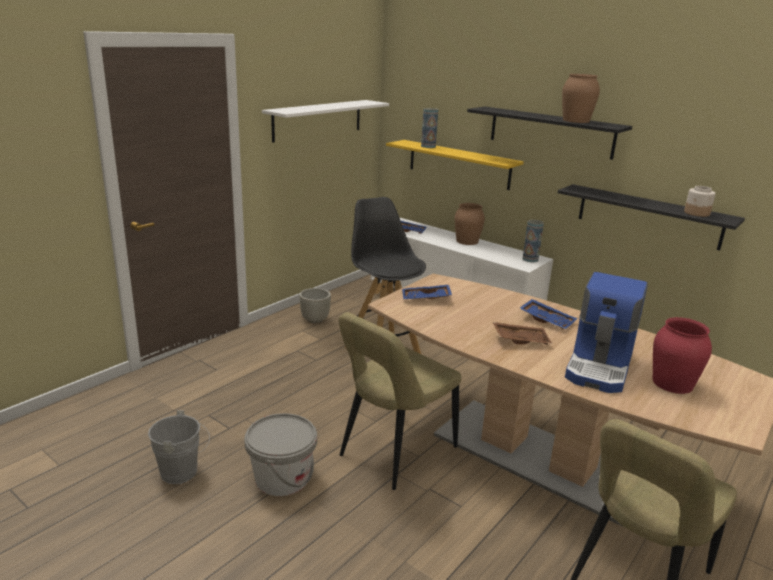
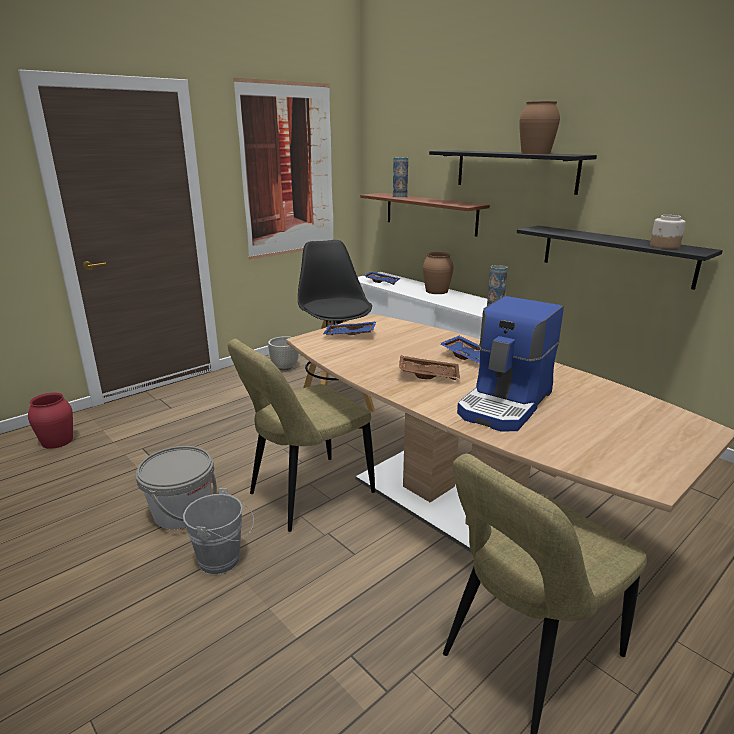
camera: 10 degrees right, 0 degrees up
grey bucket [148,410,210,484] -> grey bucket moved to [183,488,254,575]
white shelf [262,100,389,143] -> picture [234,78,333,260]
yellow shelf [386,140,524,190] -> brown shelf [360,193,490,237]
red vase [653,317,712,394] -> red vase moved to [28,392,73,449]

